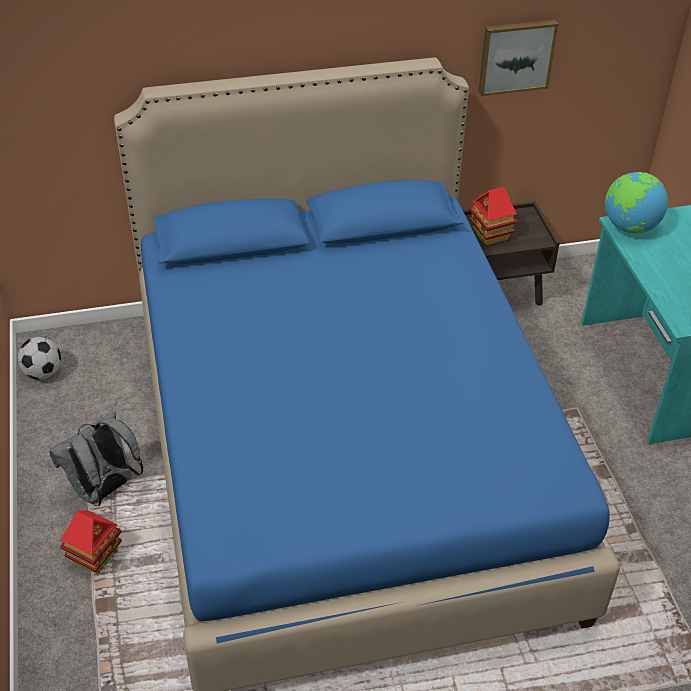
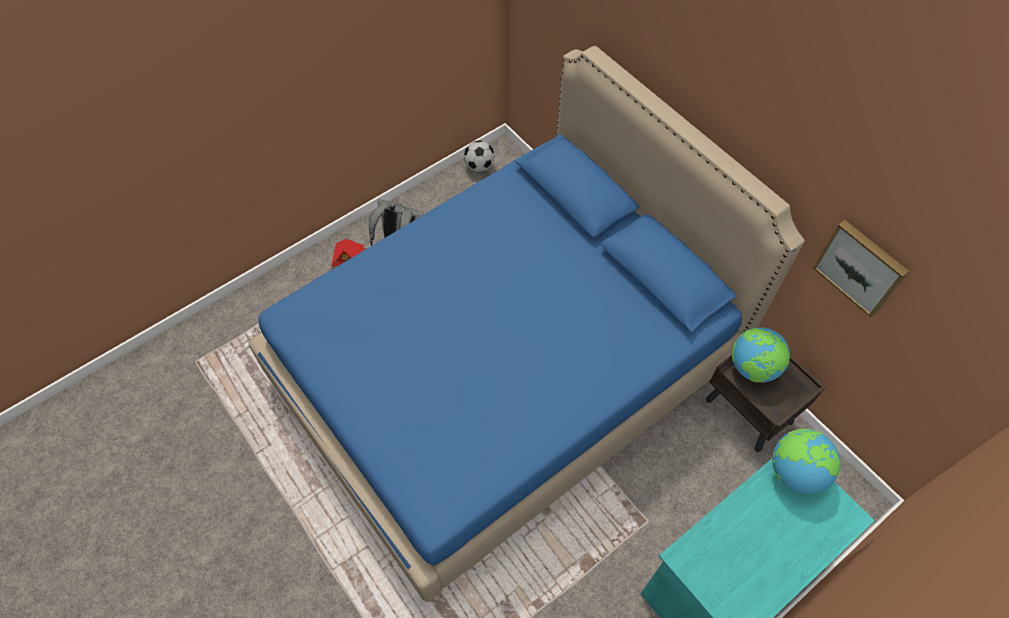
camera: 65 degrees right, 15 degrees up
toy house [469,187,517,246] -> globe [732,327,790,383]

